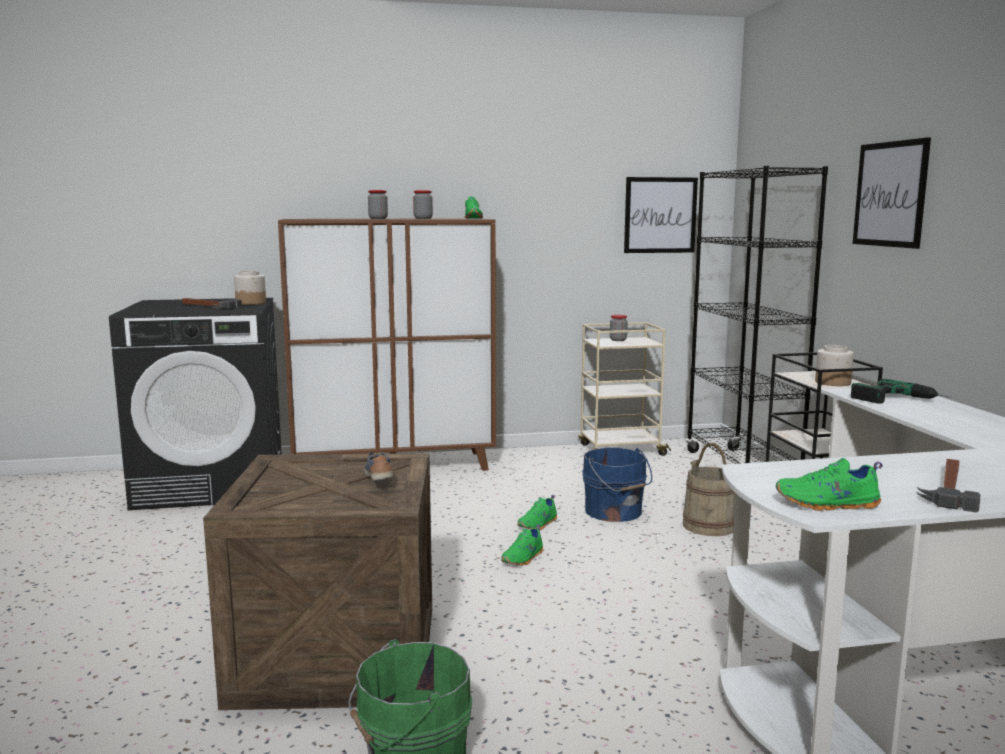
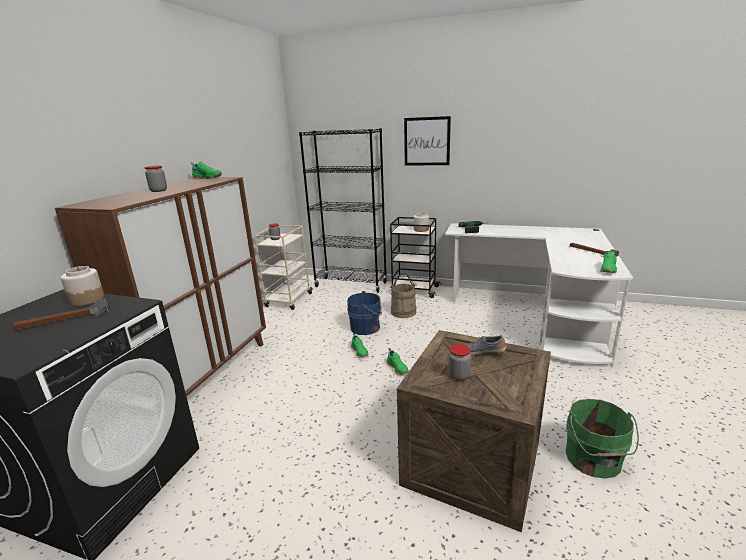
camera: 60 degrees left, 10 degrees up
jar [413,190,433,219] -> jar moved to [448,344,471,381]
picture [624,177,698,253] -> none

